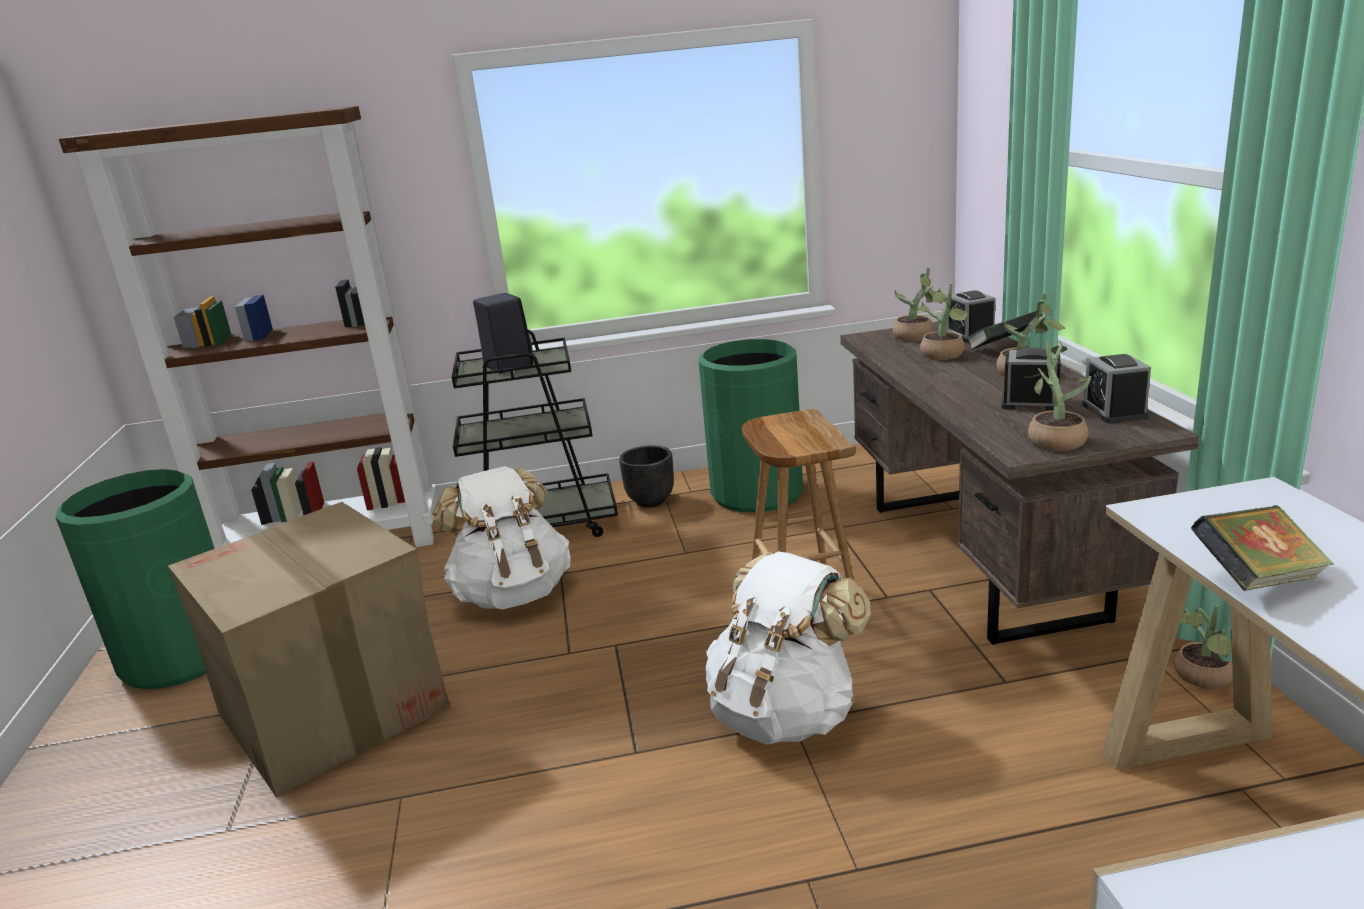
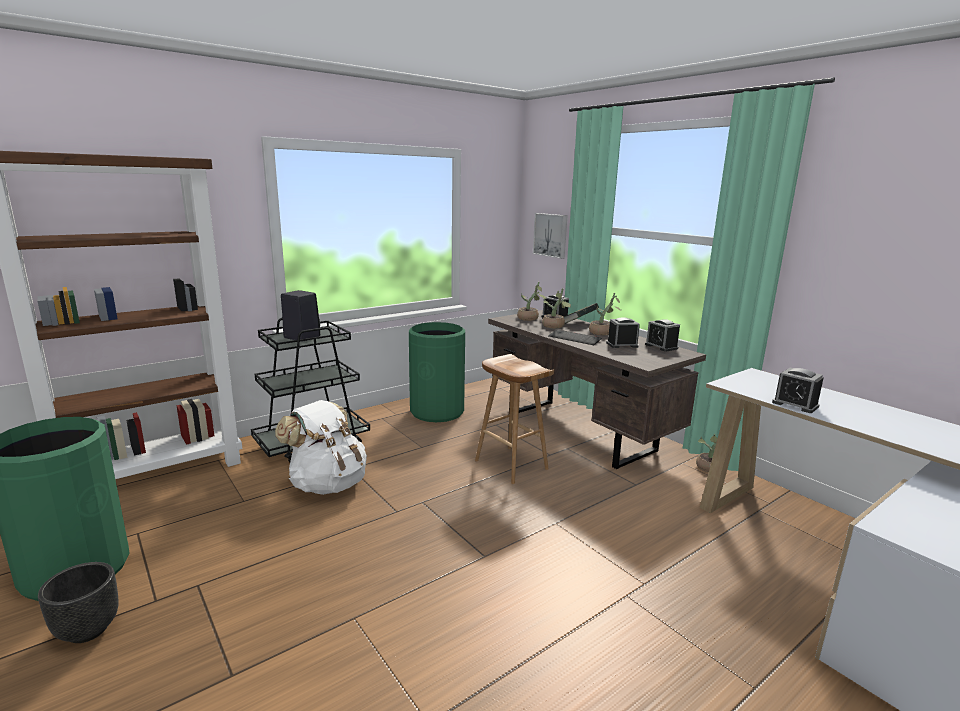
camera: 30 degrees left, 5 degrees down
cardboard box [168,502,450,798] -> none
black planter [619,445,674,508] -> black planter moved to [38,562,119,643]
white backpack [705,551,871,745] -> none
potted plant [1024,340,1094,451] -> none
book [1191,505,1334,591] -> alarm clock [772,367,824,413]
none -> picture [533,213,567,259]
none -> keyboard [549,330,602,345]

